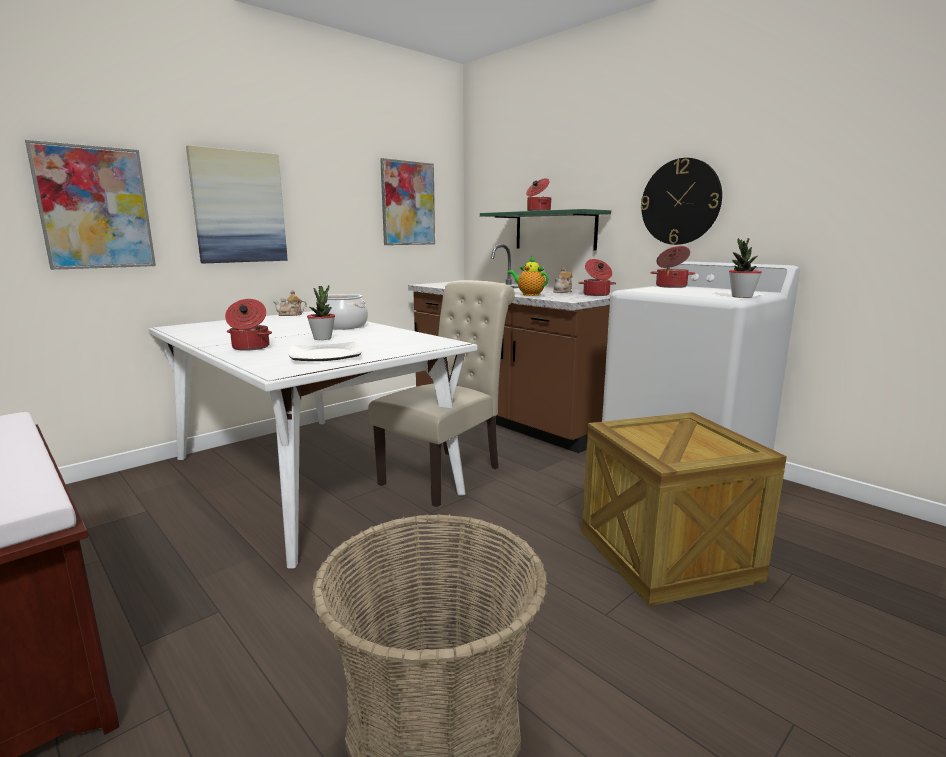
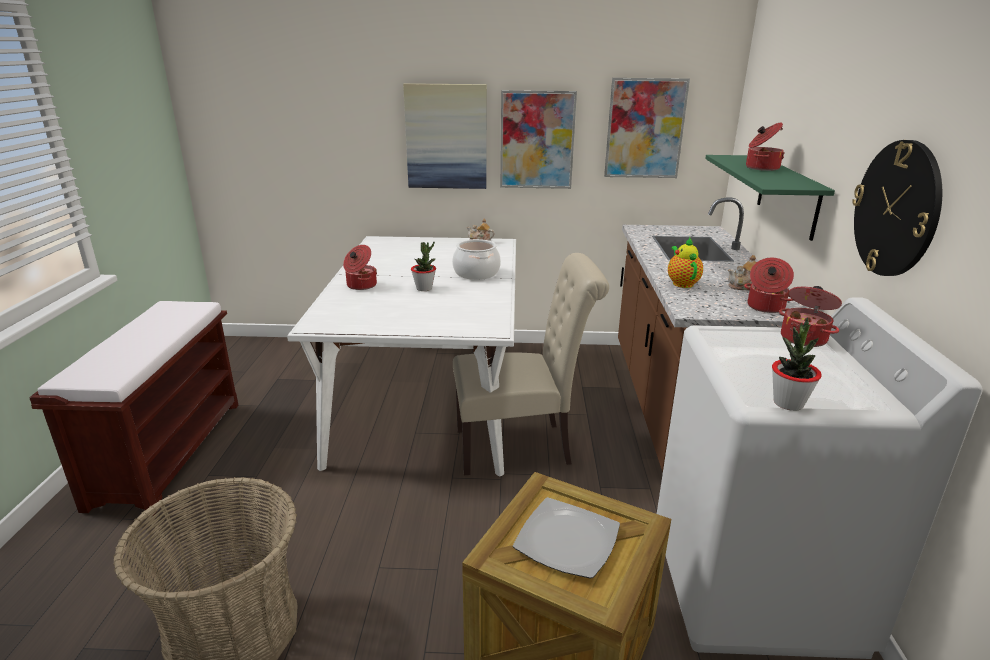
camera: 45 degrees right, 10 degrees up
picture [25,140,156,270] -> picture moved to [500,90,577,189]
plate [289,342,361,361] -> plate moved to [513,497,620,579]

